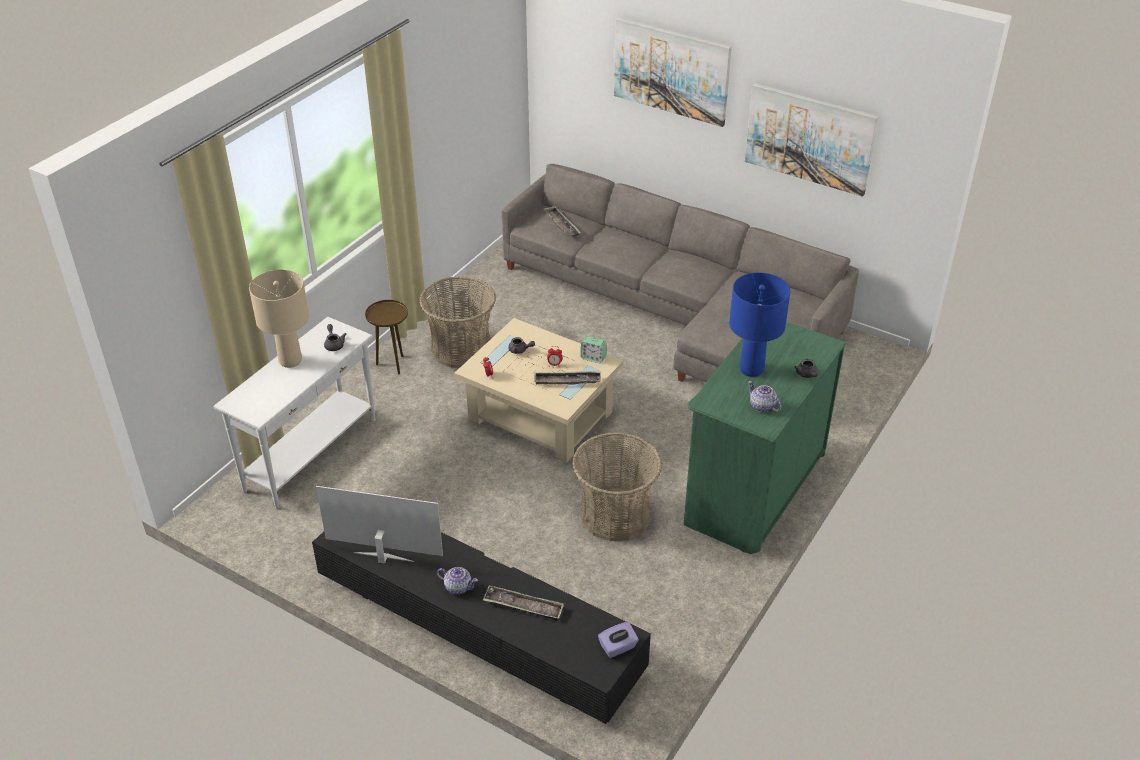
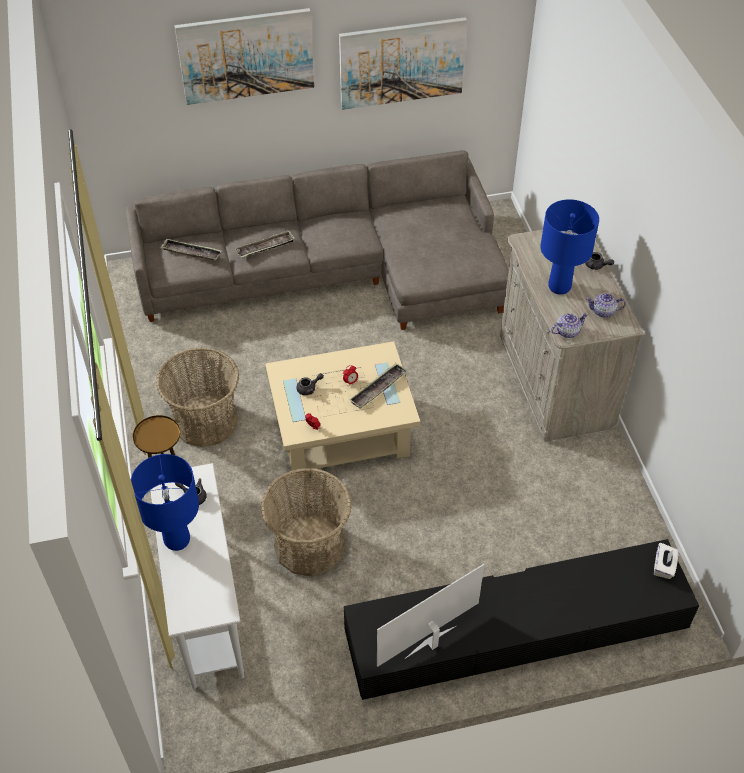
camera: 45 degrees left, 10 degrees up
beige table lamp [249,269,309,368] -> blue table lamp [131,454,199,551]
teapot [437,567,478,595] -> teapot moved to [551,313,588,338]
tray [483,586,564,621] -> tray moved to [235,230,295,258]
basket [572,432,662,541] -> basket moved to [261,468,352,576]
alarm clock [581,336,607,363] -> none
purple tissue box [598,622,639,658] -> white tissue box [654,543,678,579]
green dresser [684,322,846,554] -> beige dresser [500,230,644,442]

